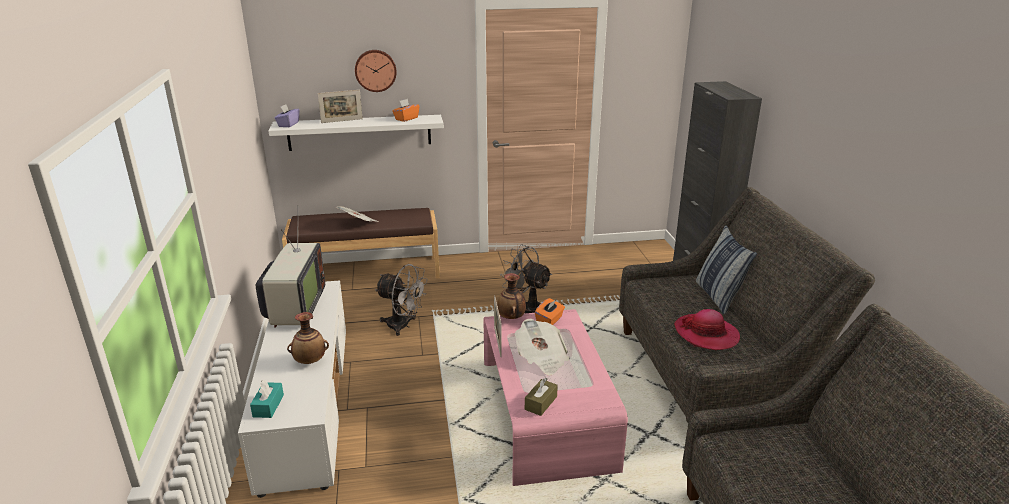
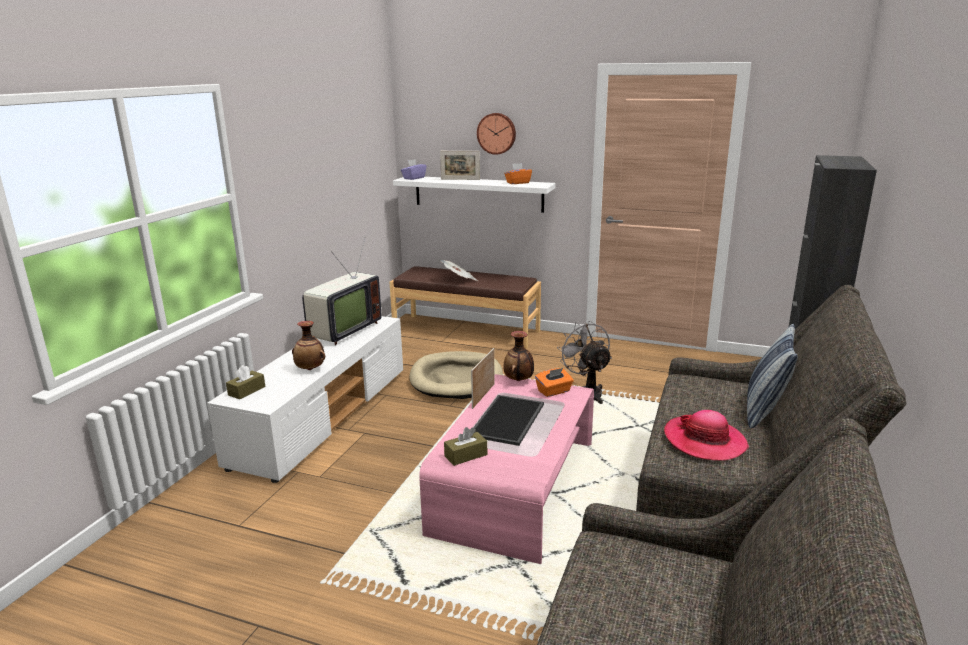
camera: 30 degrees right, 5 degrees down
turquoise tissue box [250,380,284,418] -> brown tissue box [226,365,265,400]
grey fan [375,264,428,336] -> beige dog bed [409,351,503,399]
newspaper [515,319,570,376] -> tray [473,395,544,446]

